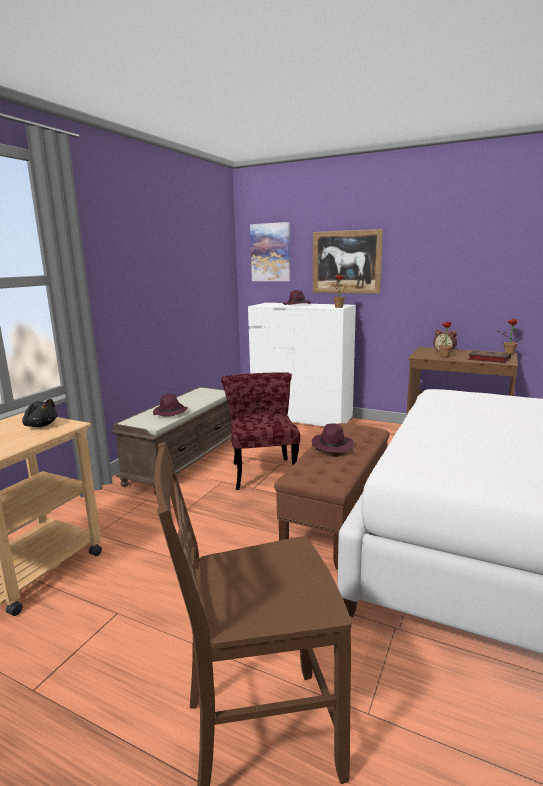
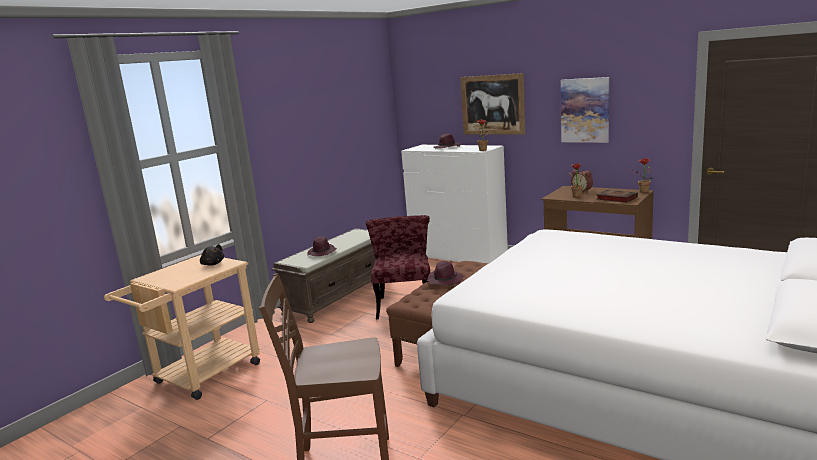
camera: 10 degrees right, 0 degrees up
picture [250,222,290,281] -> picture moved to [561,77,609,143]

